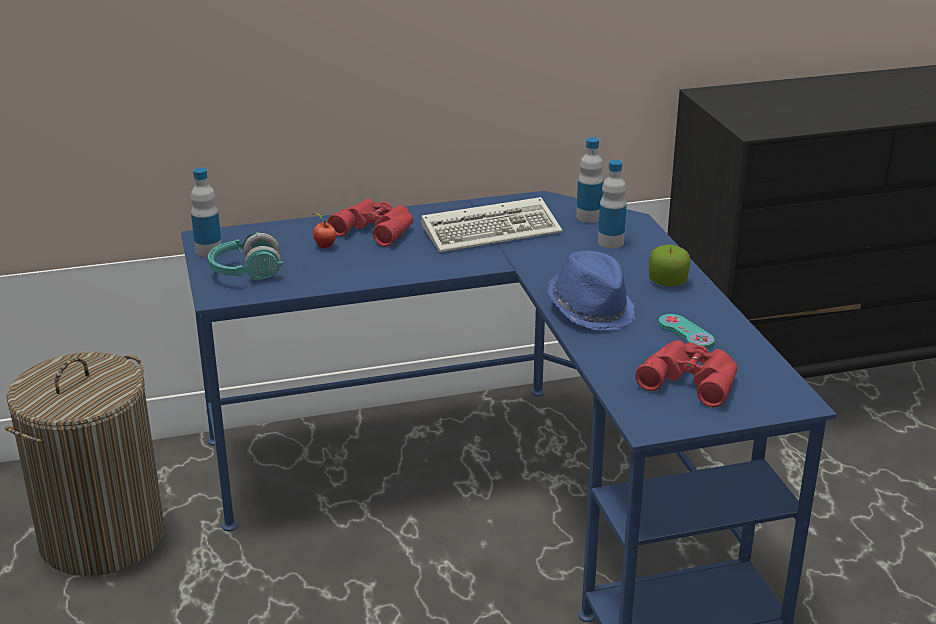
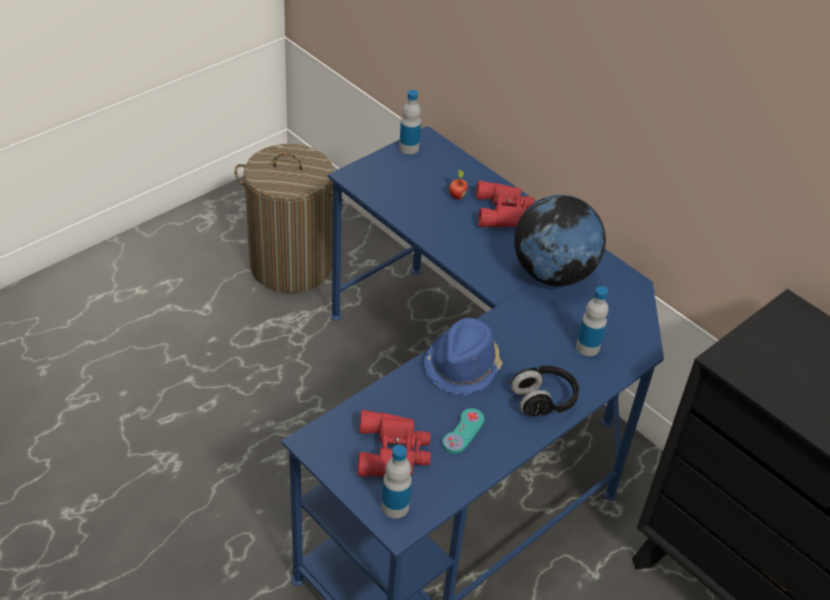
camera: 60 degrees right, 15 degrees up
turquoise headphones [208,232,283,280] -> none
keyboard [421,197,562,252] -> globe [514,195,606,286]
bottle [576,137,603,223] -> bottle moved to [382,445,412,519]
apple [649,244,690,287] -> black headphones [508,365,579,416]

